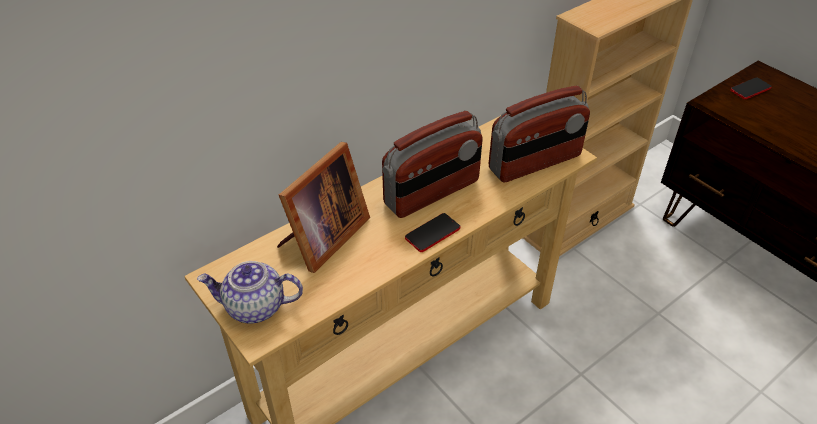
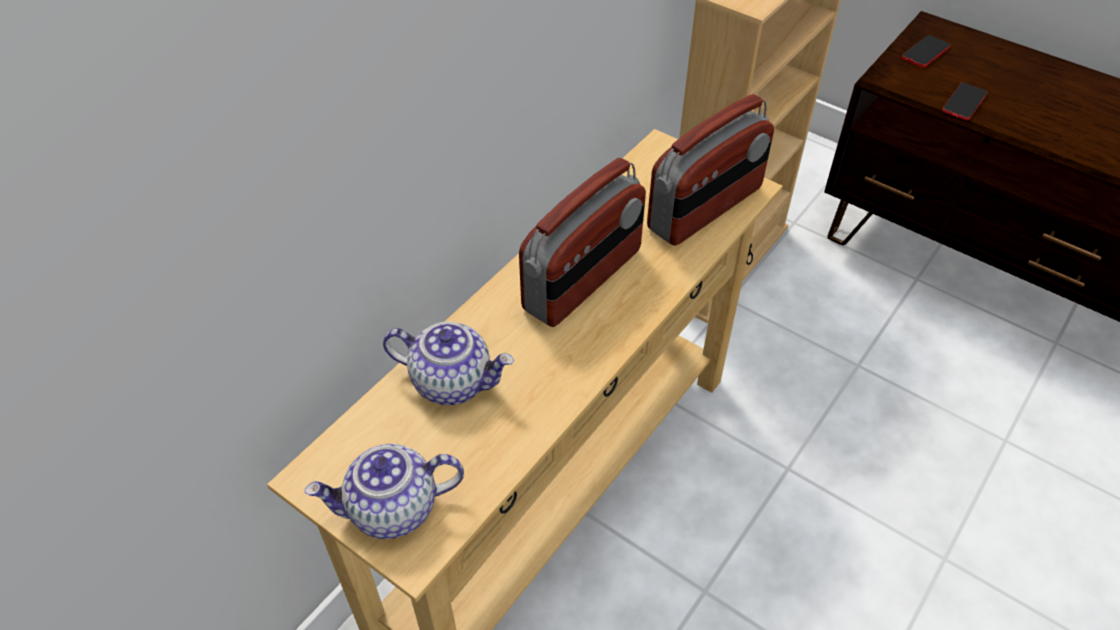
camera: 15 degrees left, 5 degrees up
picture frame [277,142,370,273] -> teapot [383,322,514,405]
phone [405,213,460,252] -> phone moved to [942,82,987,120]

